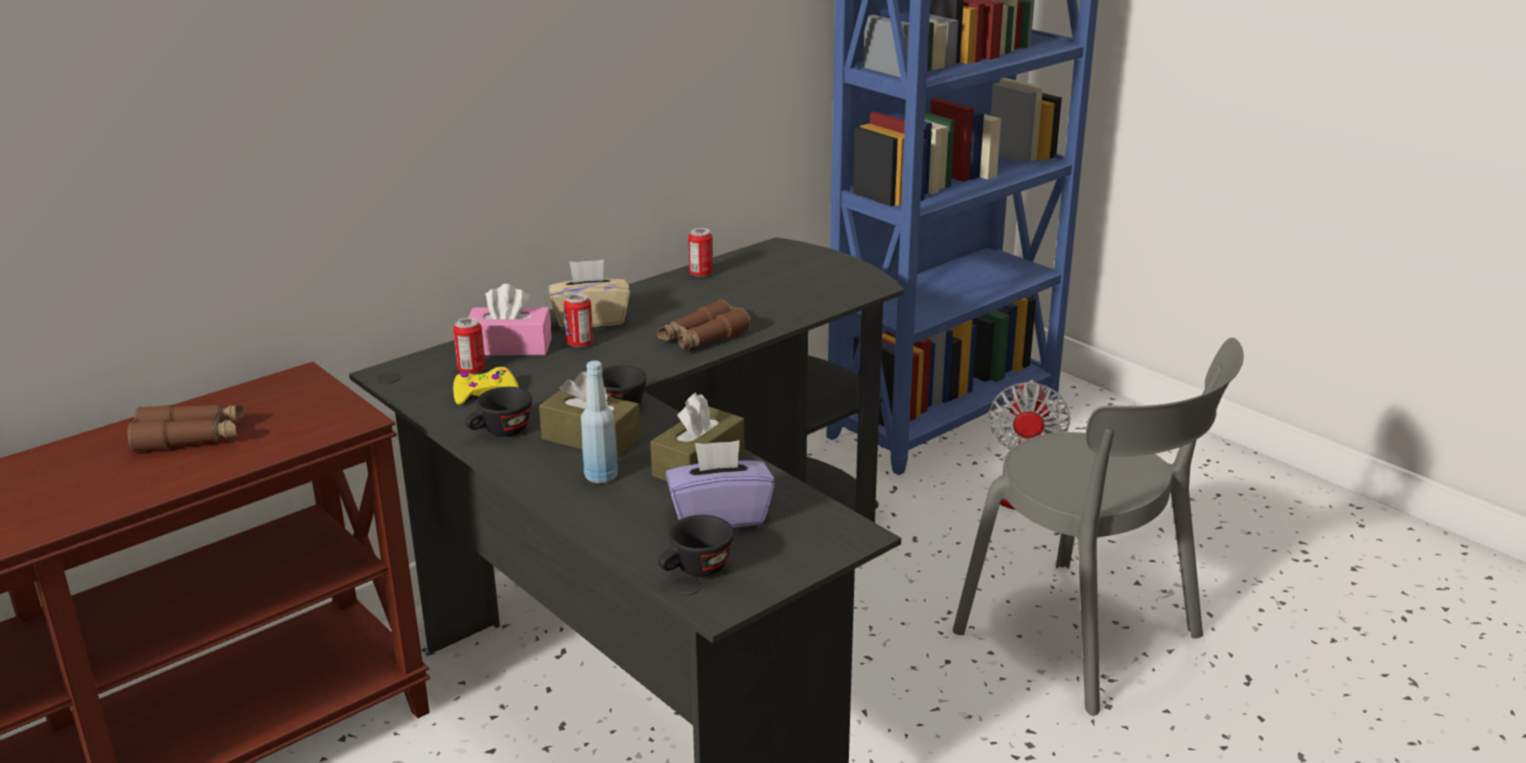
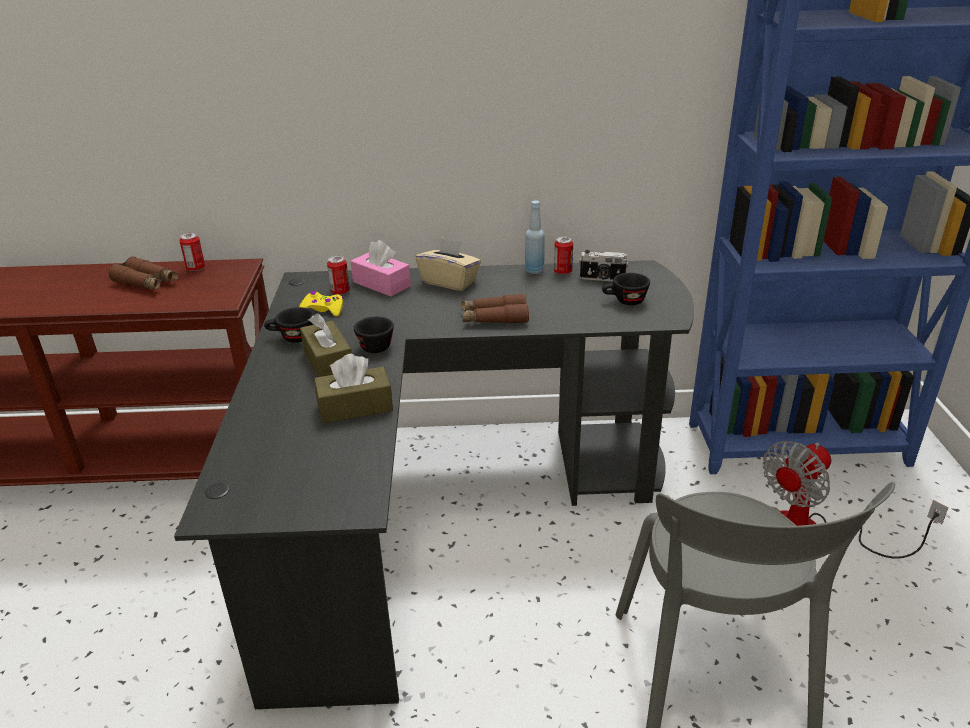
camera: 40 degrees right, 5 degrees up
can [564,293,593,348] -> can moved to [179,233,205,271]
blue bottle [581,361,618,484] -> blue bottle moved to [525,200,545,274]
black cup [658,515,734,577] -> black cup moved to [602,273,650,305]
purple tissue box [666,440,775,528] -> none
none -> camera [579,250,628,281]

